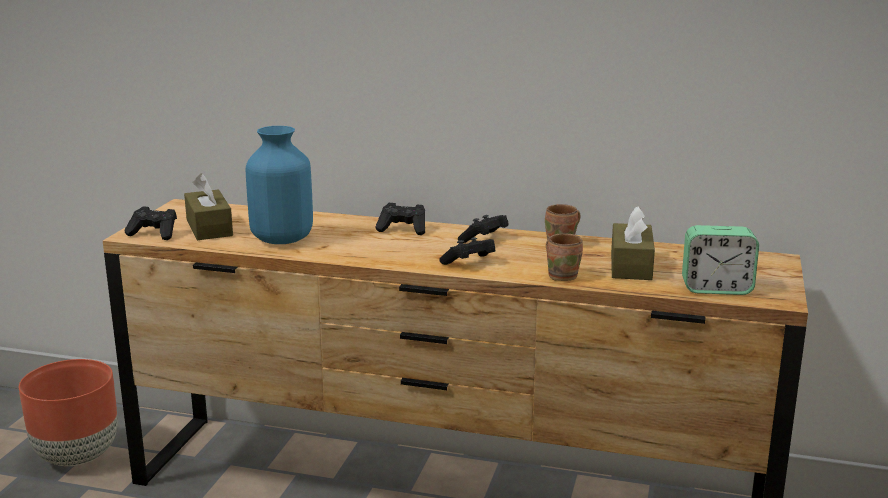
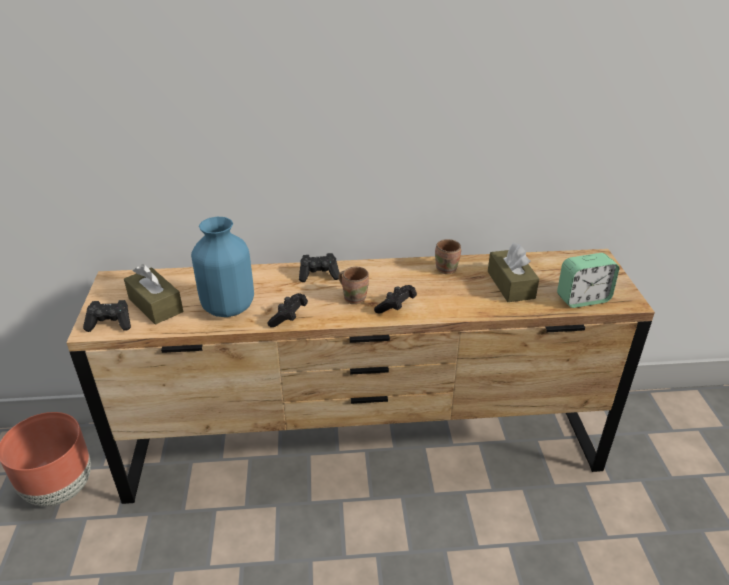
camera: 20 degrees left, 15 degrees up
black game controller [458,215,508,243] -> black game controller moved to [267,293,308,327]
brown mug [546,233,583,281] -> brown mug moved to [338,267,369,304]

